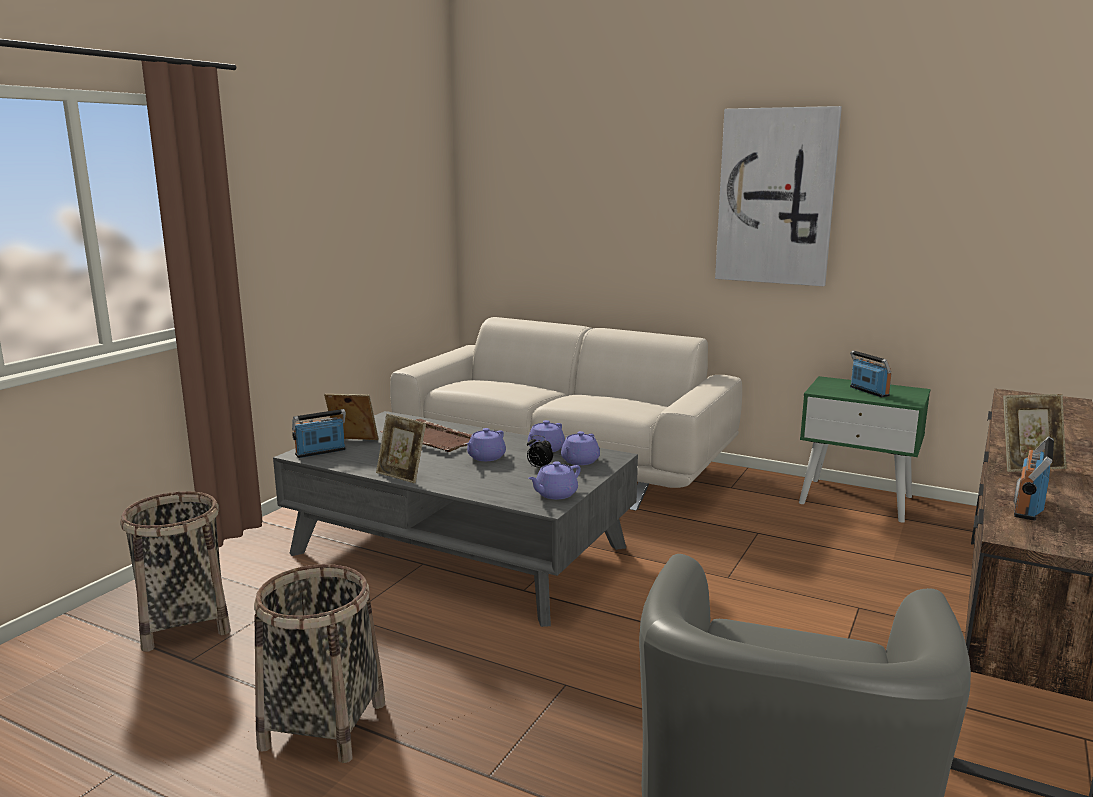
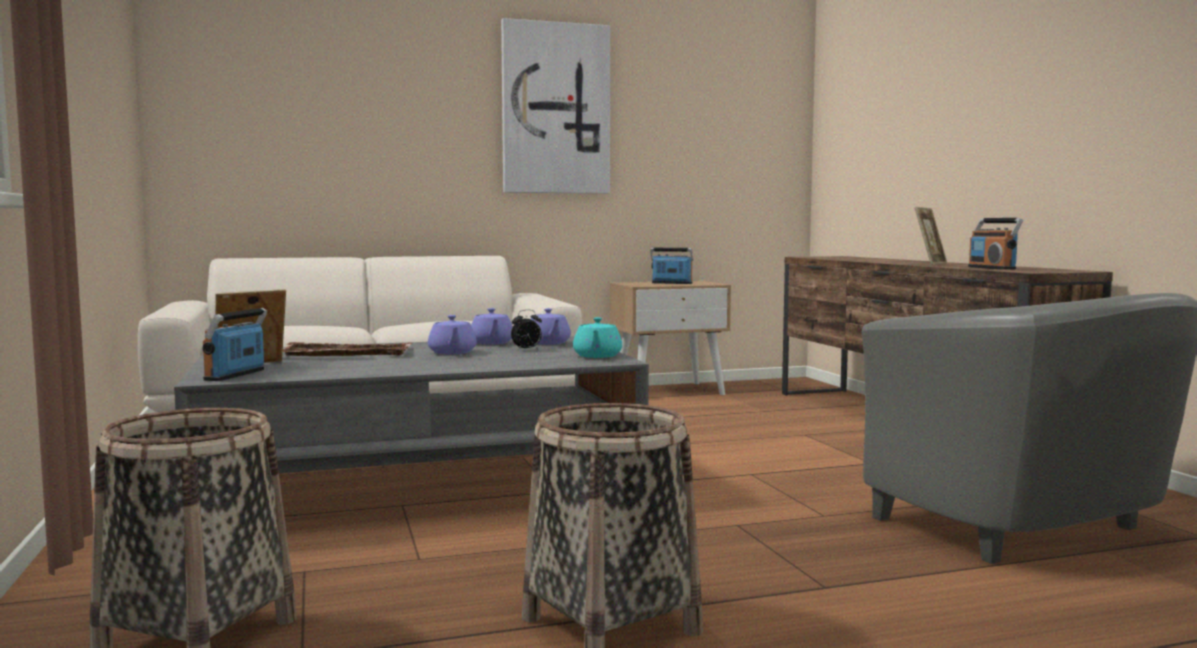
camera: 45 degrees left, 10 degrees down
picture frame [376,414,426,483] -> none
purple teapot [528,461,581,499] -> turquoise teapot [573,317,622,358]
green nightstand [799,376,930,523] -> beige nightstand [610,281,731,395]

